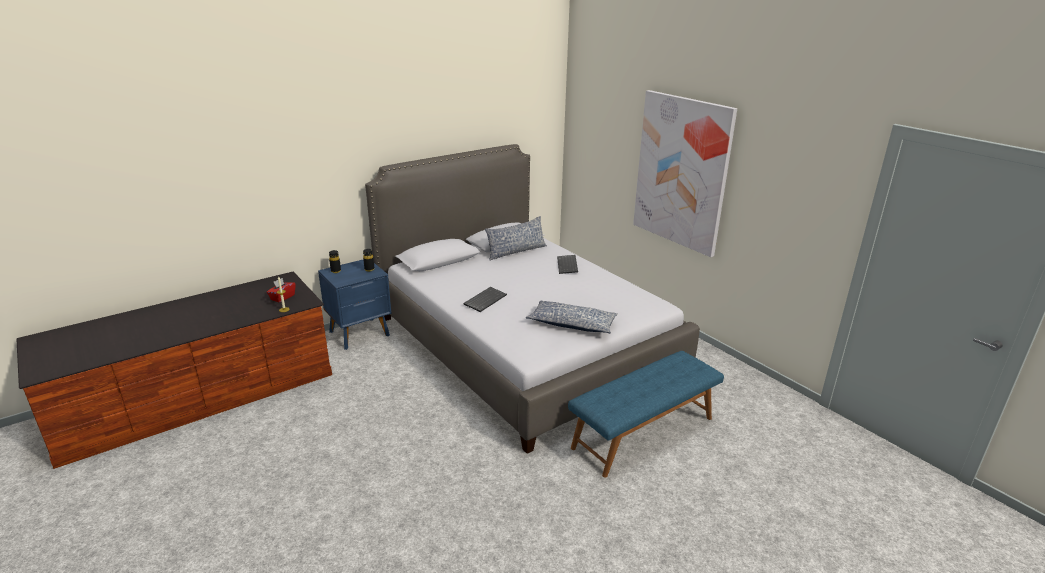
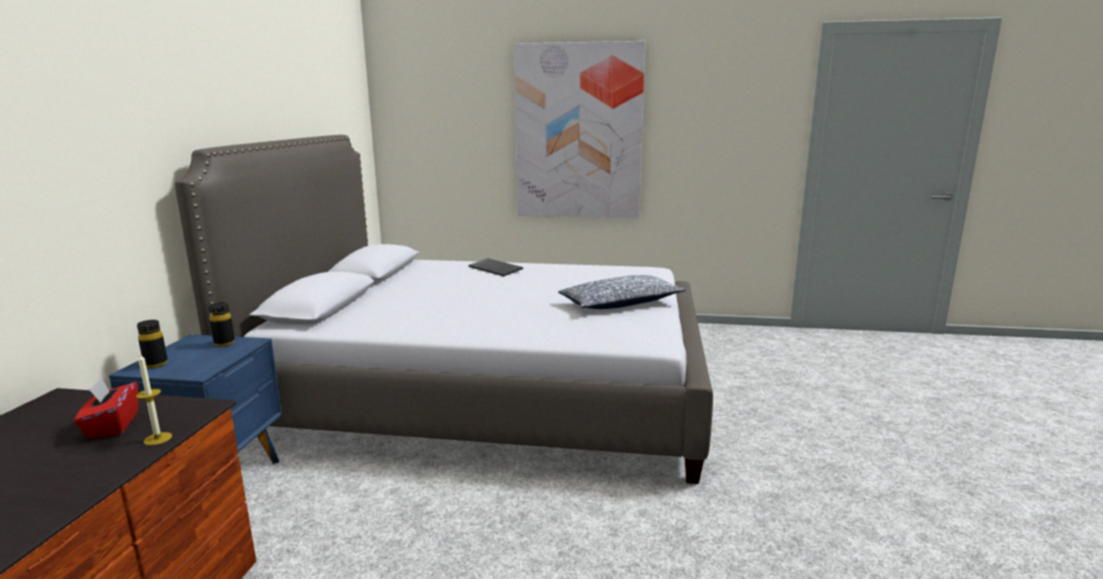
camera: 45 degrees left, 10 degrees down
keyboard [463,287,507,312] -> none
pillow [485,216,547,260] -> none
blue bench [568,351,724,478] -> none

